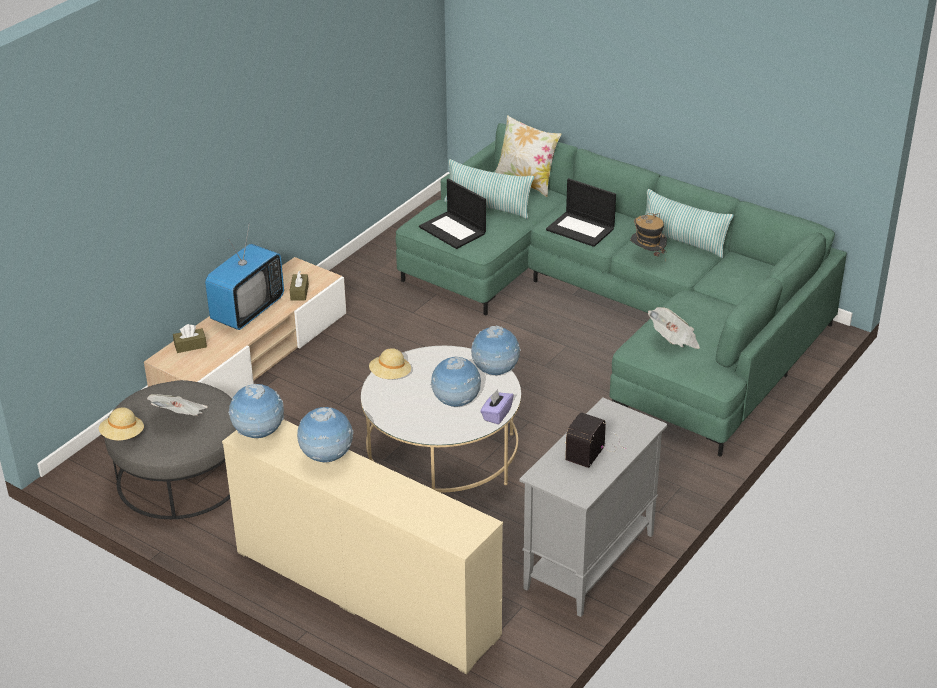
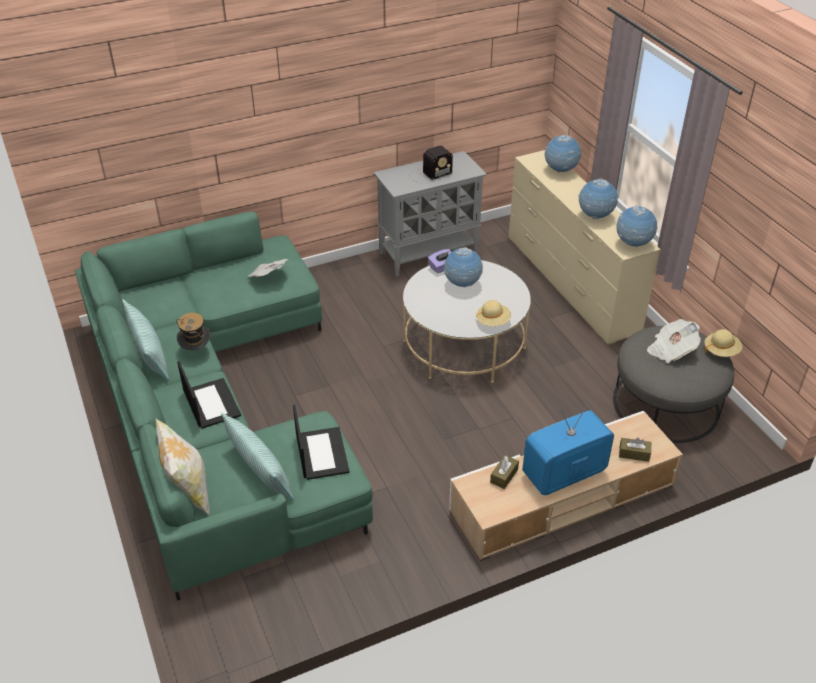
camera: 150 degrees left, 5 degrees up
globe [471,326,521,376] -> globe moved to [544,135,581,172]

